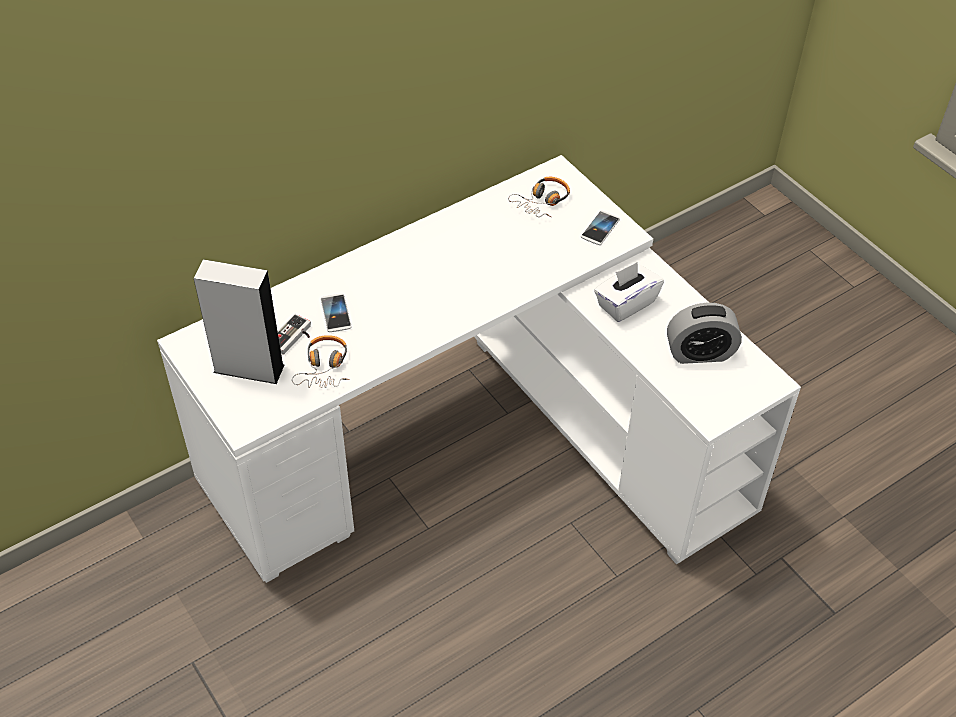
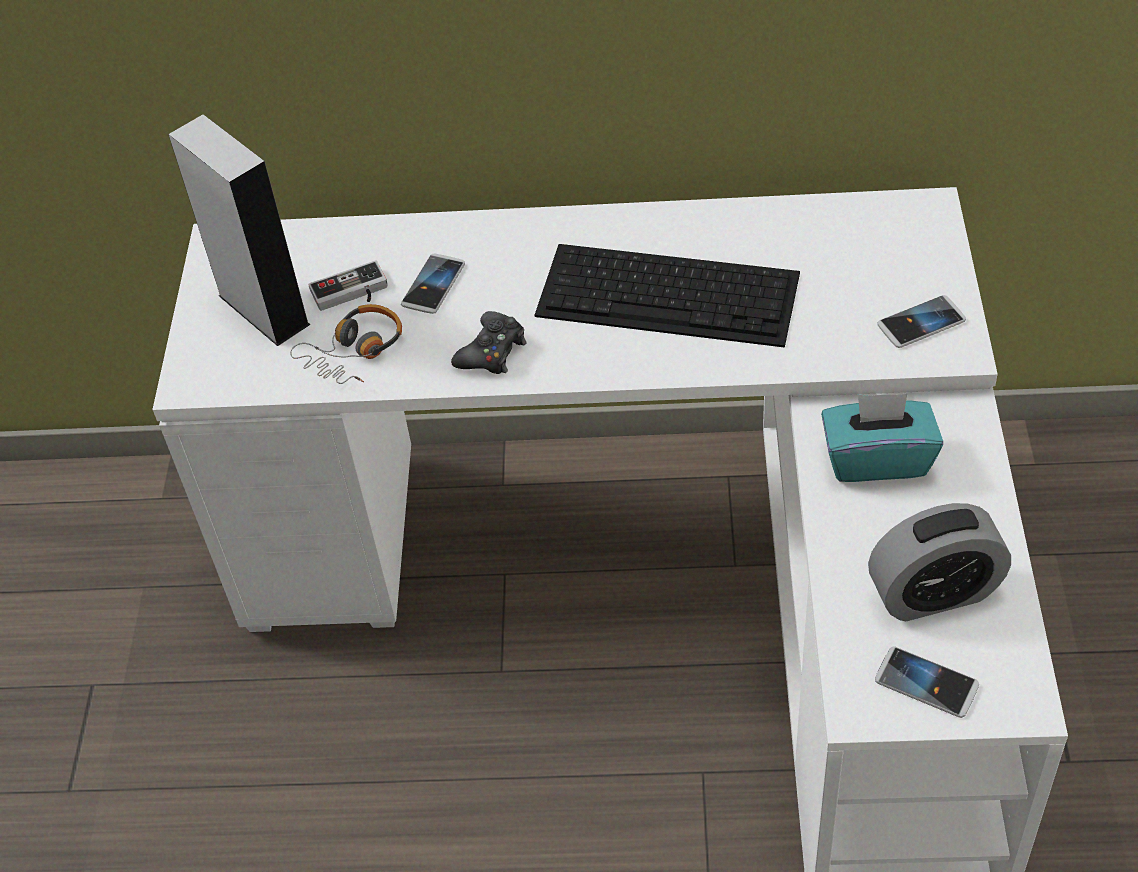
camera: 40 degrees right, 0 degrees up
headphones [508,177,570,217] -> none
white tissue box [594,262,664,322] -> turquoise tissue box [821,393,943,482]
alarm clock [667,303,742,364] -> alarm clock turned 45 degrees counterclockwise [868,503,1011,621]
none -> black game controller [451,311,527,374]
none -> keyboard [535,244,800,348]
none -> phone [875,646,979,718]

